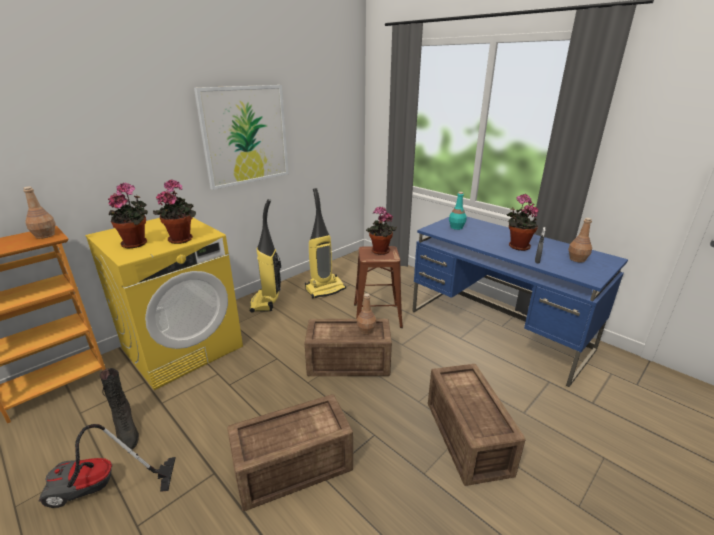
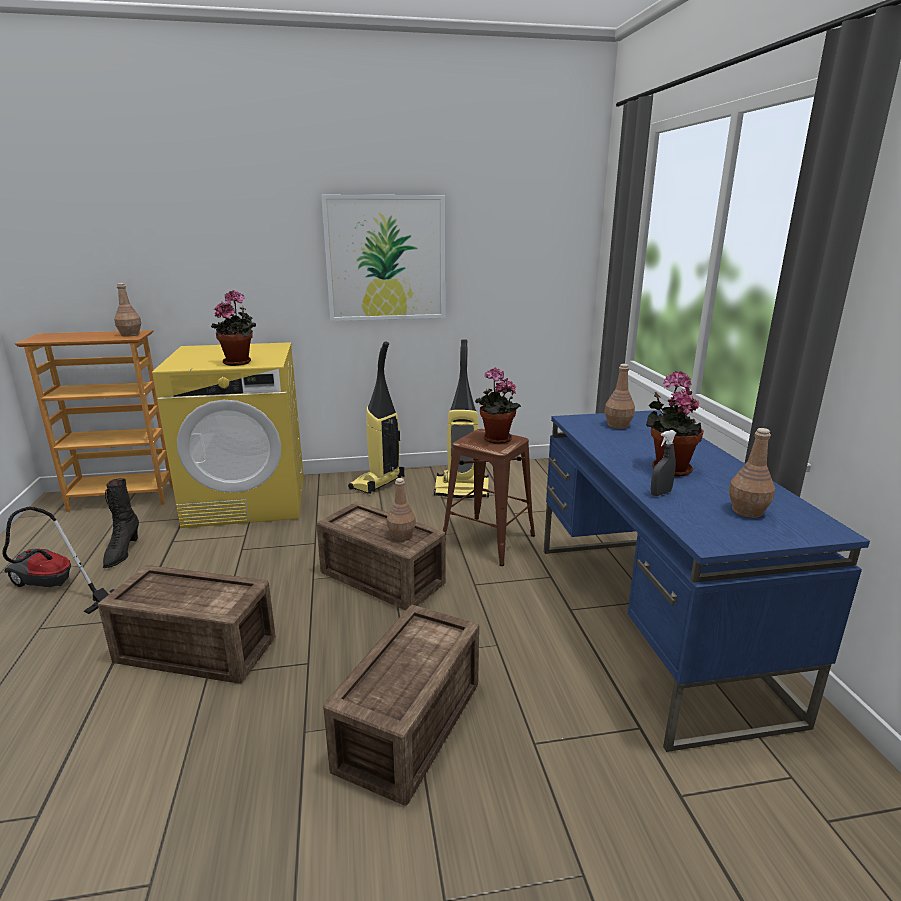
camera: 35 degrees right, 5 degrees down
potted plant [108,182,148,248] -> none
turquoise bottle [449,192,467,230] -> brown bottle [605,364,635,429]

